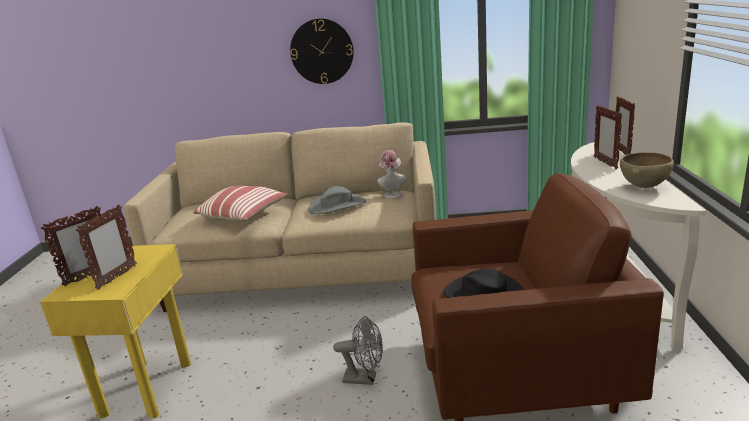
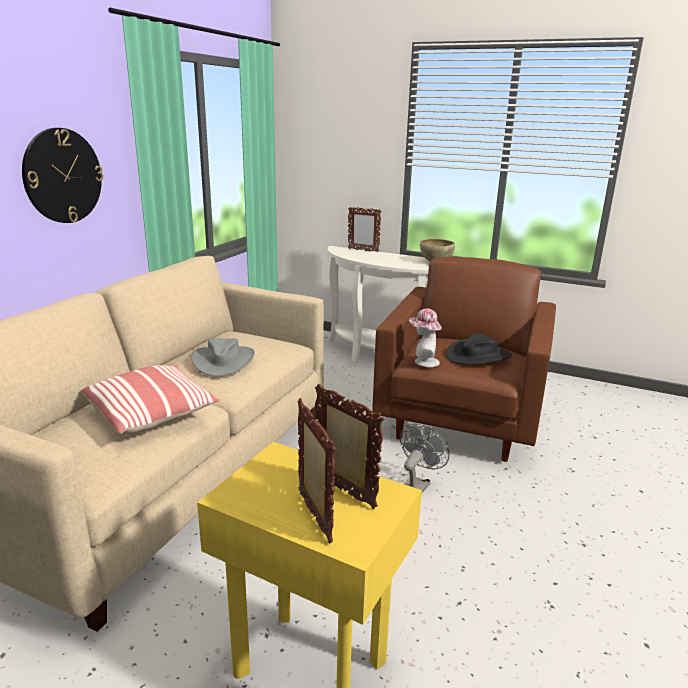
camera: 70 degrees left, 0 degrees up
hat [377,150,406,199] -> hat moved to [409,308,442,367]
picture frame [594,105,622,169] -> none

